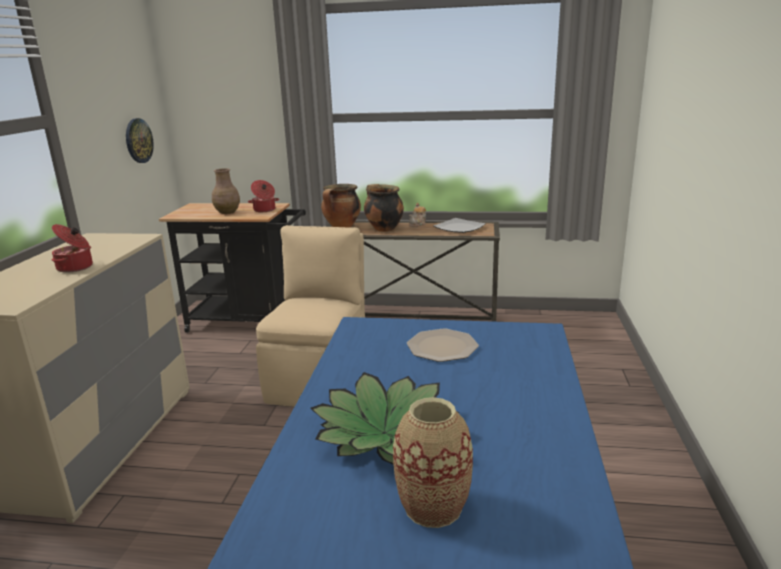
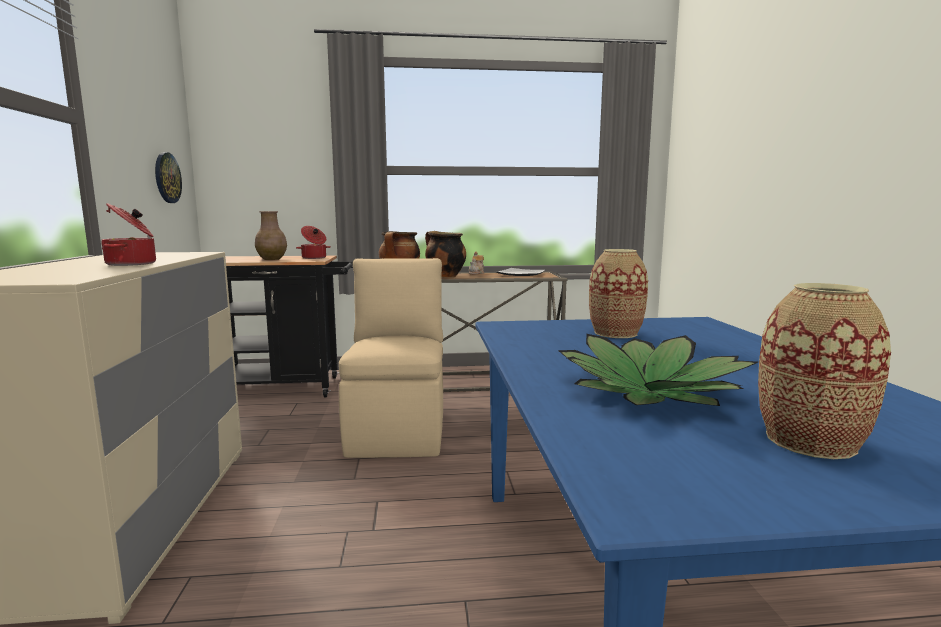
camera: 15 degrees left, 10 degrees down
plate [407,329,479,362] -> vase [589,249,648,338]

